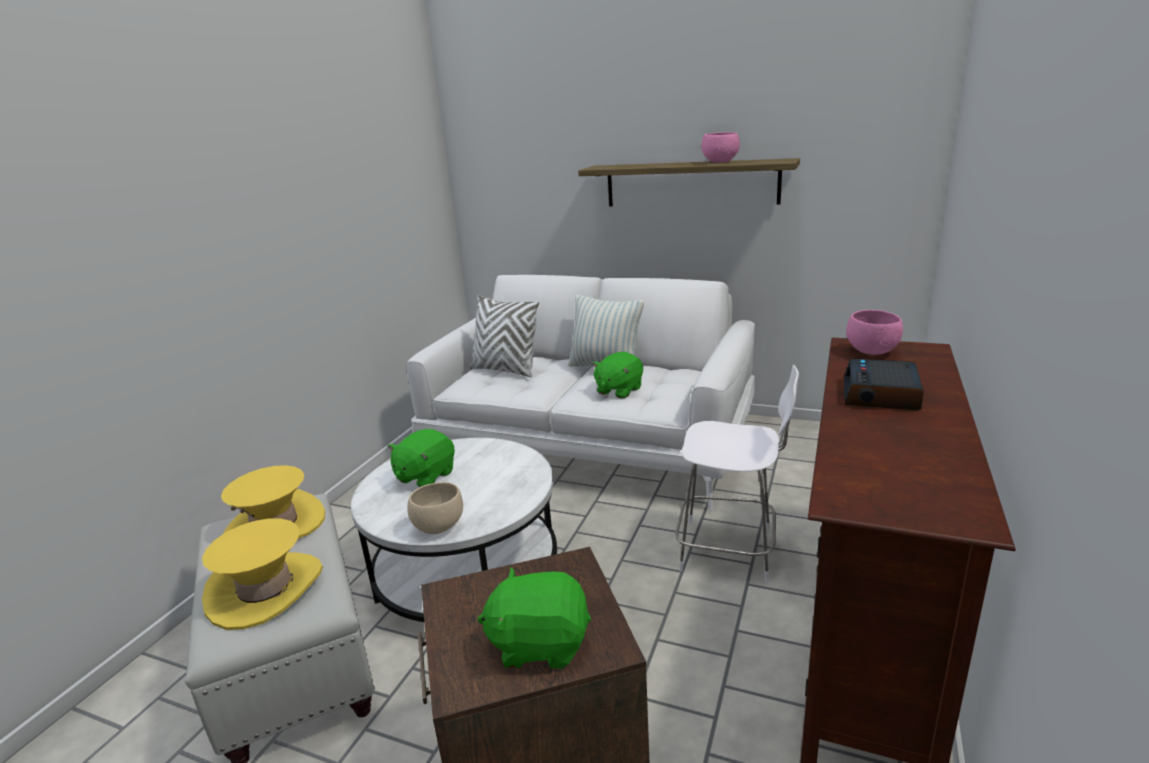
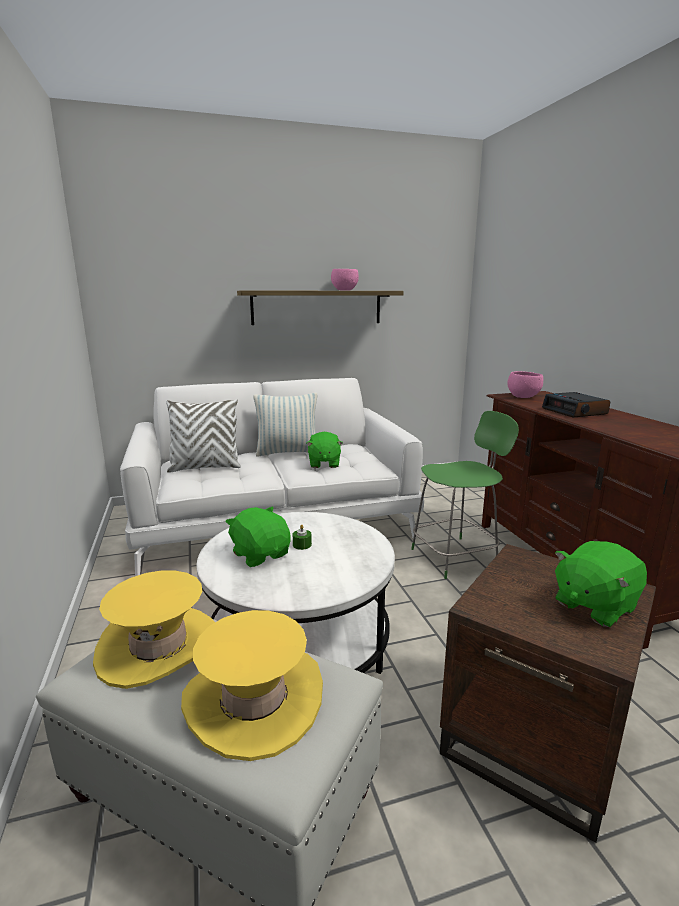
camera: 40 degrees left, 5 degrees down
green plush toy [387,429,455,487] -> green plush toy turned 150 degrees clockwise [225,507,291,567]
beige bowl [407,482,463,534] -> none
white stool [676,365,799,582] -> green stool [411,411,519,579]
none -> green candle [293,524,312,550]

